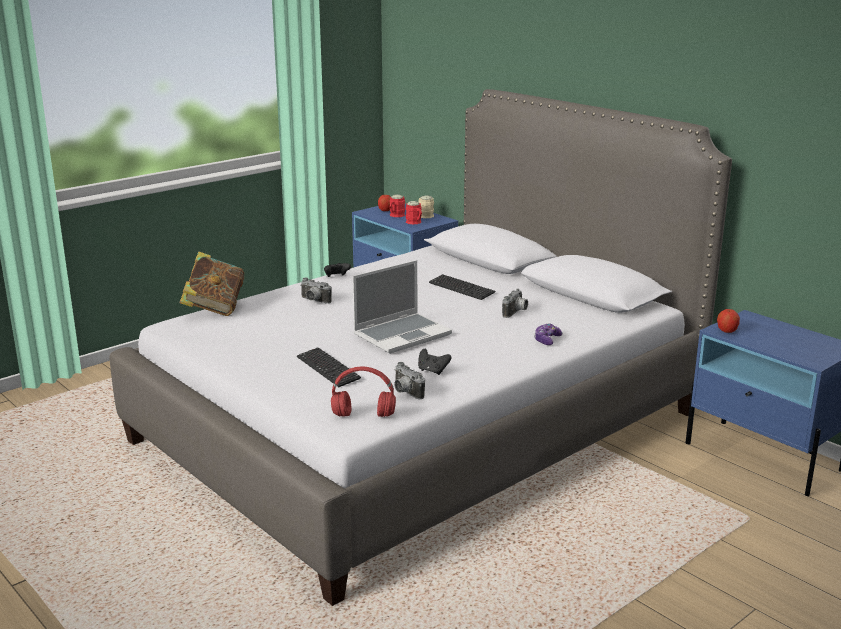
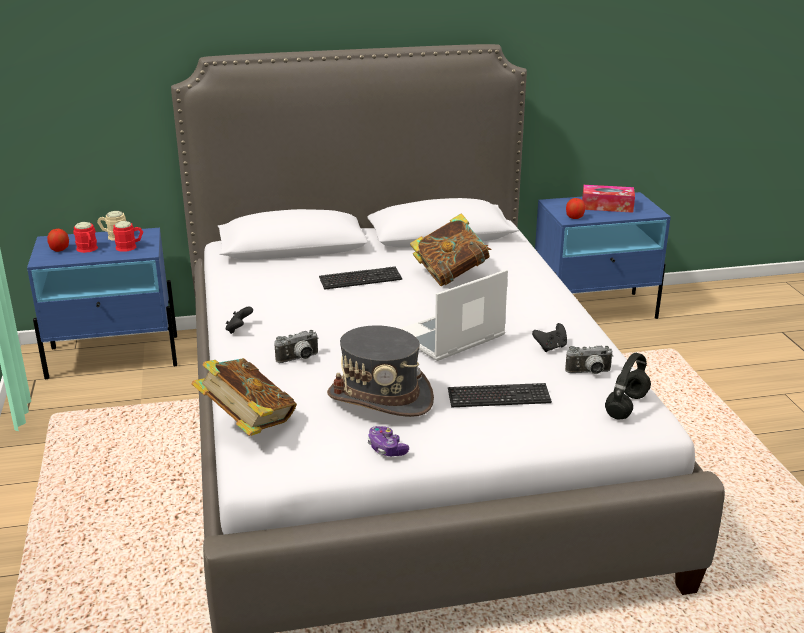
camera: 60 degrees left, 5 degrees up
red headphones [331,367,396,417] -> black headphones [605,353,651,419]
laptop [353,260,452,354] -> laptop turned 120 degrees counterclockwise [400,269,508,361]
camera [502,289,528,318] -> book [410,213,492,286]
game controller [534,323,562,345] -> game controller moved to [367,426,409,456]
none -> grey hat [327,325,434,417]
none -> tissue box [582,185,635,213]

